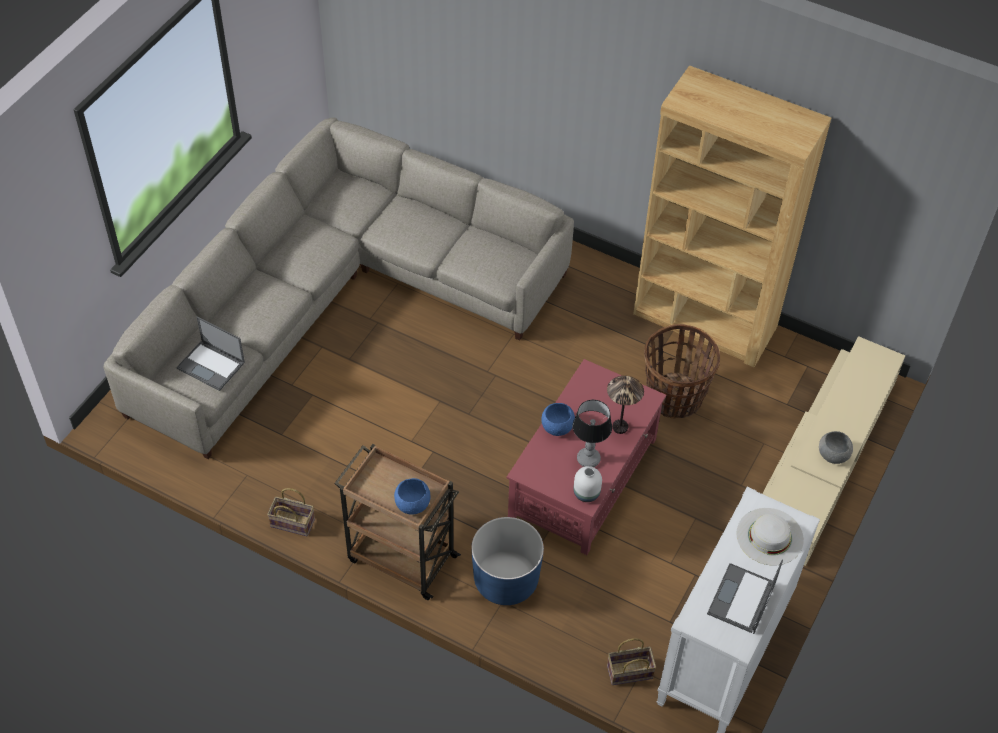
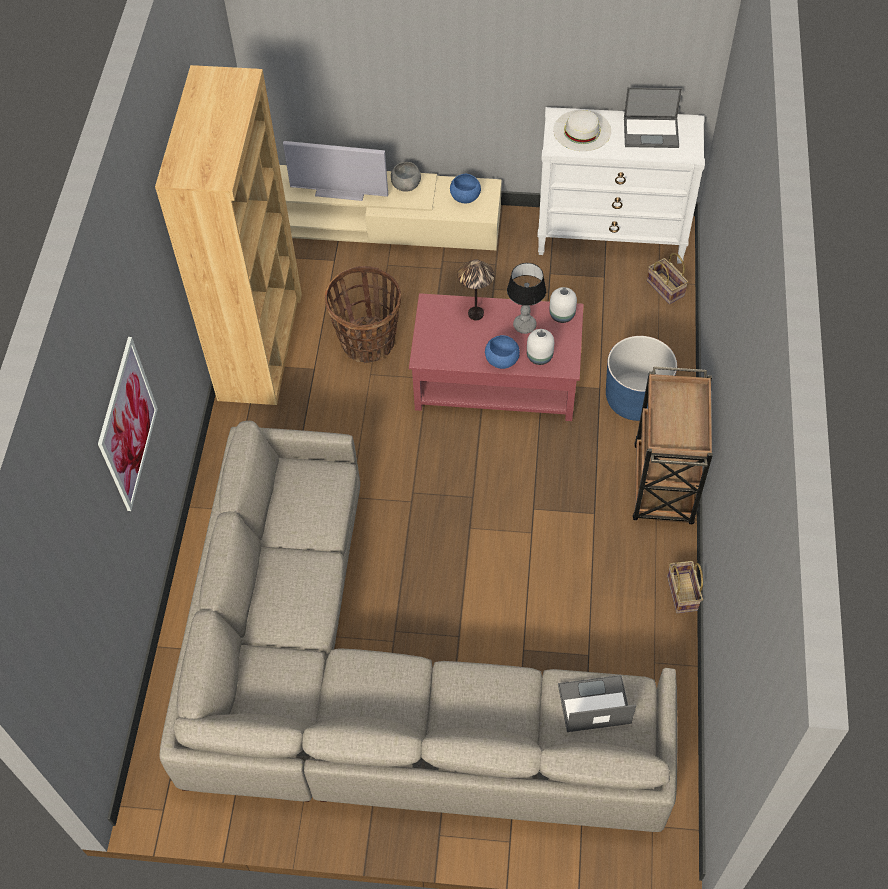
camera: 110 degrees left, 5 degrees up
laptop [177,317,245,391] -> laptop turned 105 degrees counterclockwise [558,675,637,732]
blue bowl [394,478,430,515] -> blue bowl moved to [450,174,481,203]
none -> picture [98,337,158,511]
none -> television [283,141,388,201]
none -> white vase [527,329,554,365]

